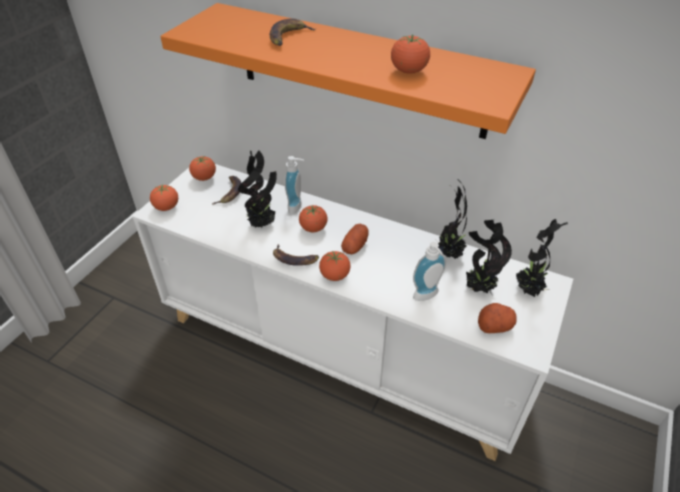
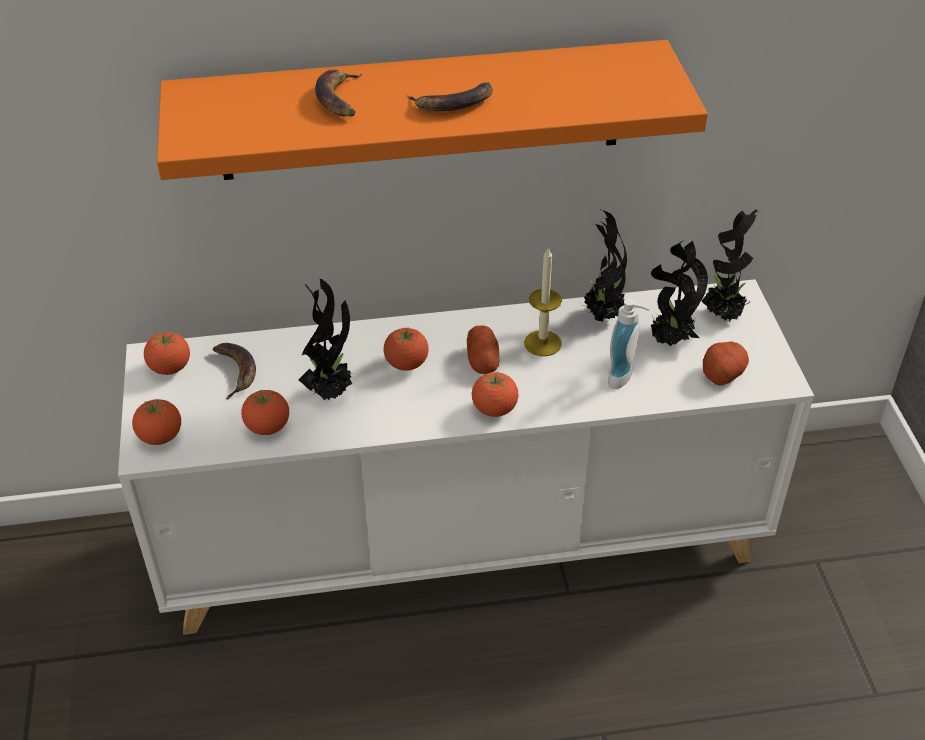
camera: 35 degrees left, 0 degrees up
banana [273,244,319,266] -> banana moved to [407,82,493,111]
soap dispenser [285,156,304,214] -> none
tomato [391,34,430,74] -> tomato moved to [241,390,289,435]
none -> candle [524,247,562,356]

